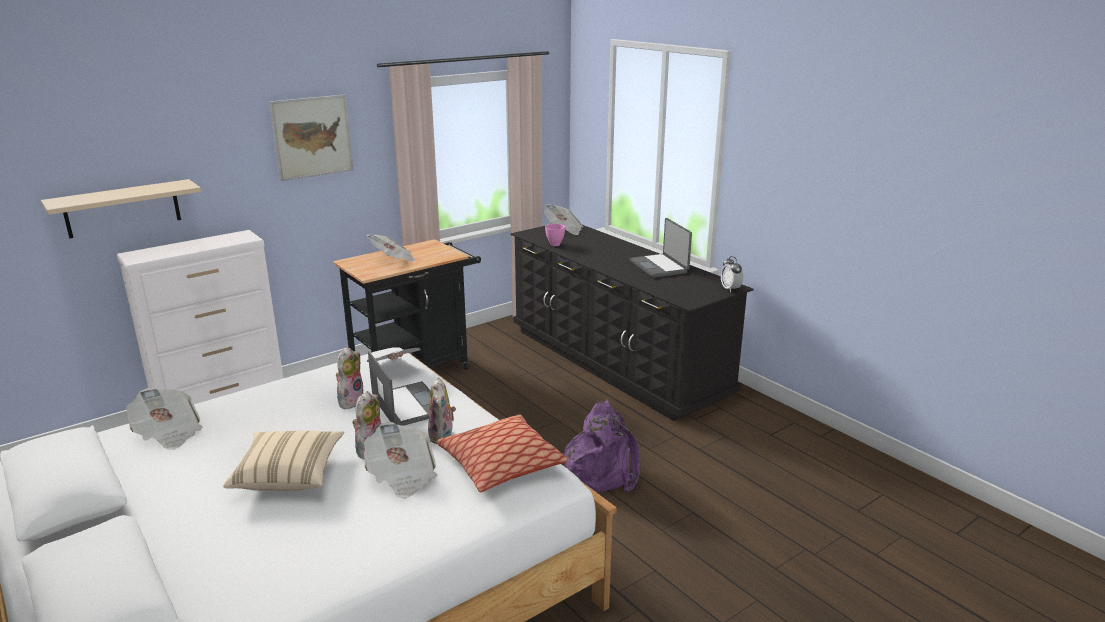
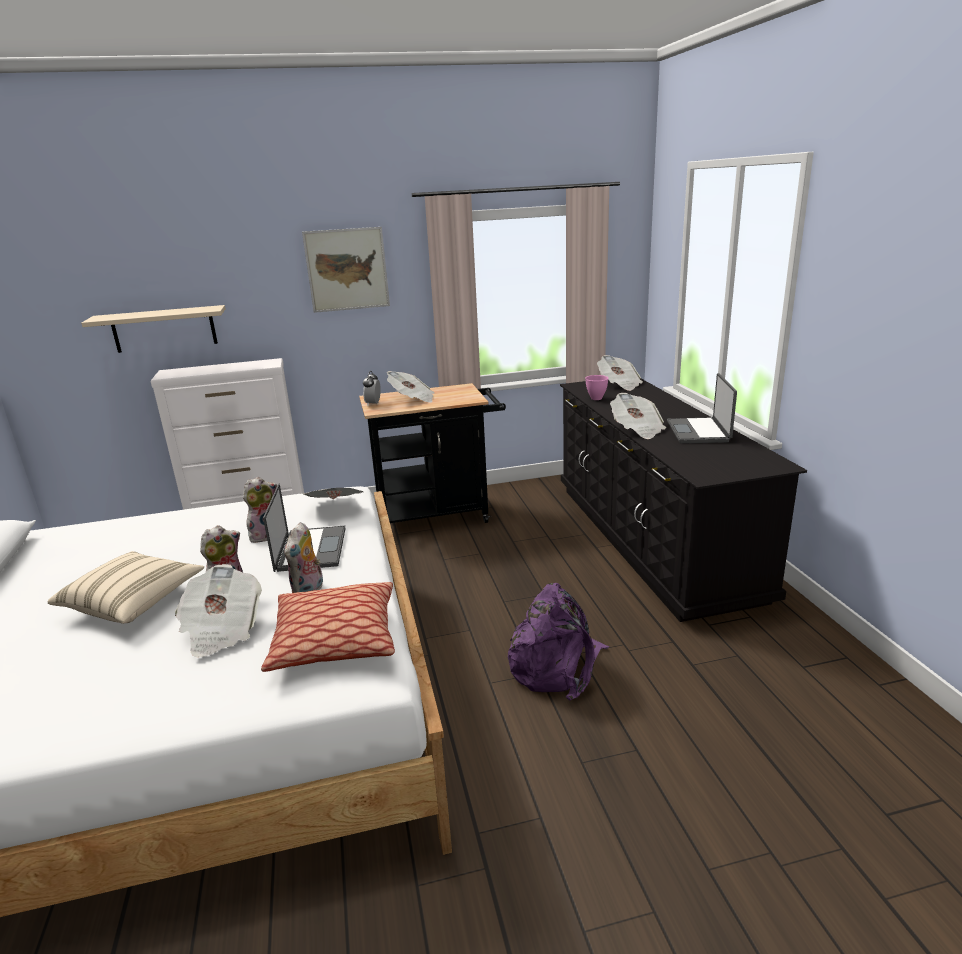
camera: 25 degrees right, 0 degrees up
newspaper [126,388,203,450] -> newspaper moved to [610,393,666,439]
alarm clock [721,256,743,292] -> alarm clock moved to [363,371,381,406]

